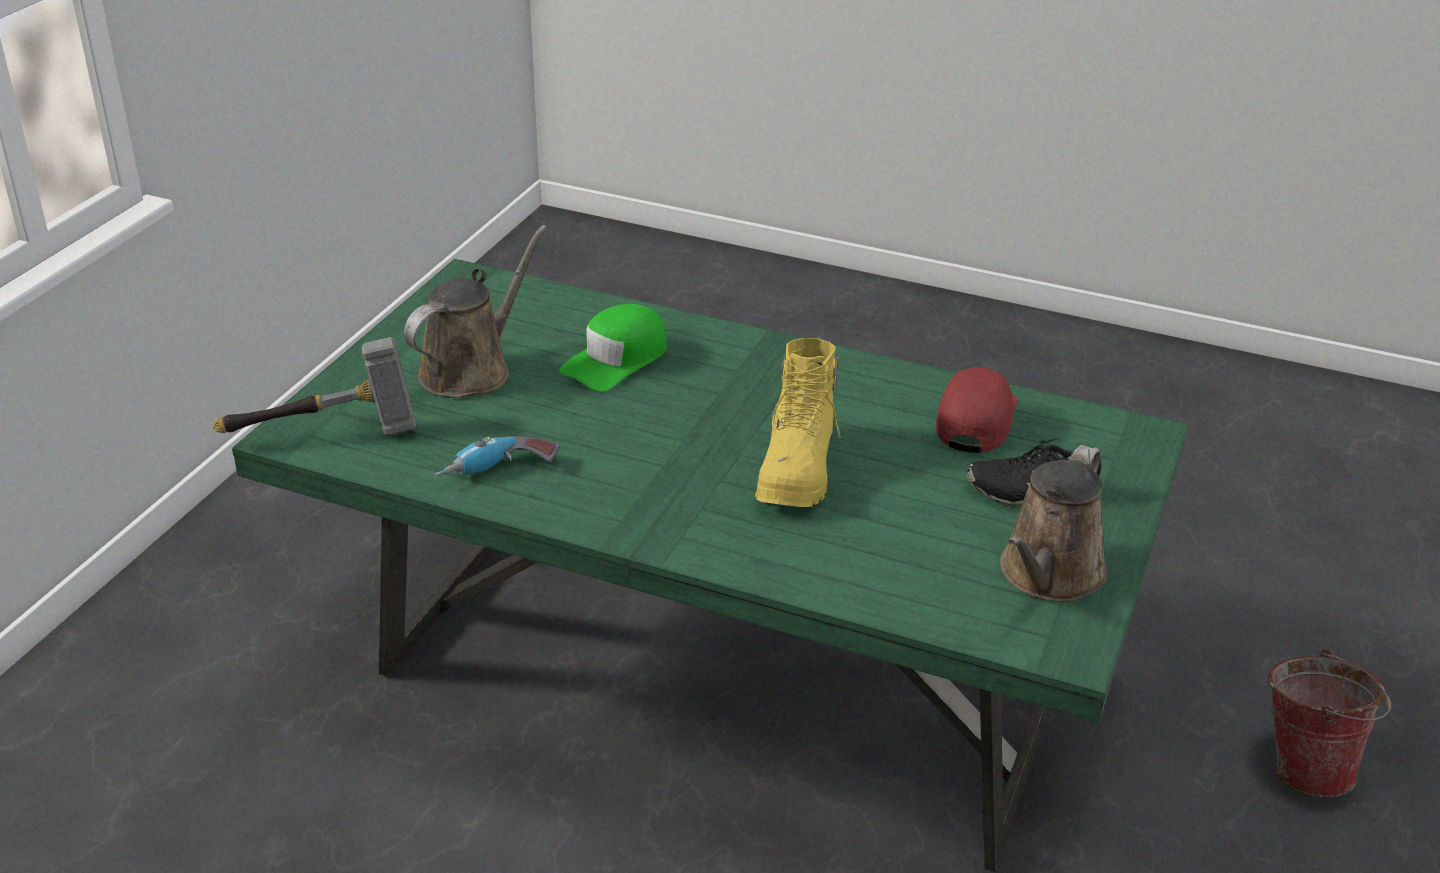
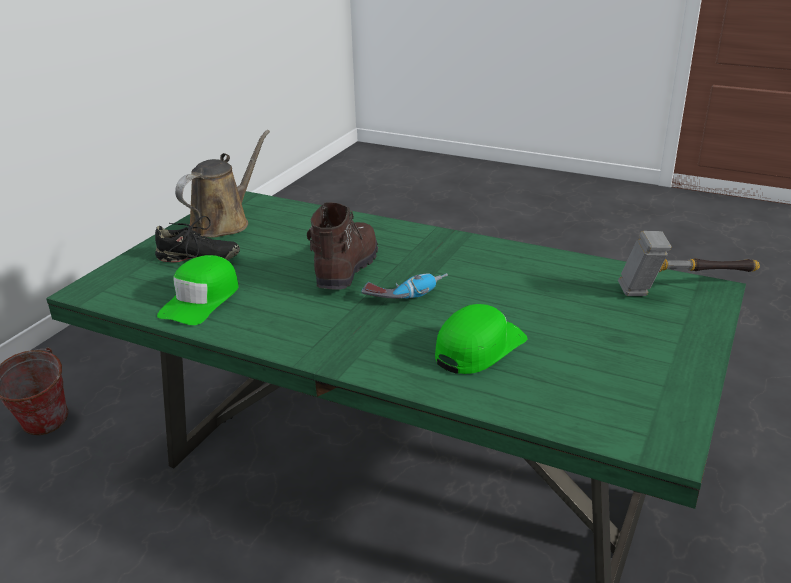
camera: 175 degrees left, 5 degrees down
brown watering can [404,225,548,398] -> none
power drill [434,436,560,477] -> power drill moved to [362,273,448,299]
yellow boot [755,338,841,507] -> brown boot [307,202,378,290]
red cap [936,367,1017,453] -> green cap [157,255,239,325]

